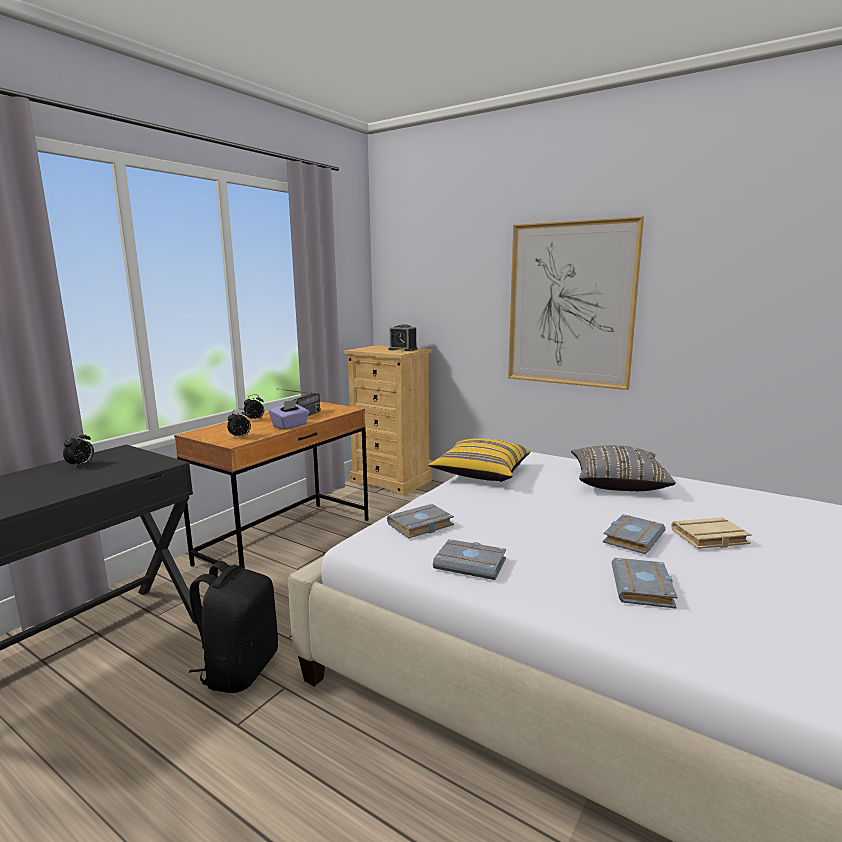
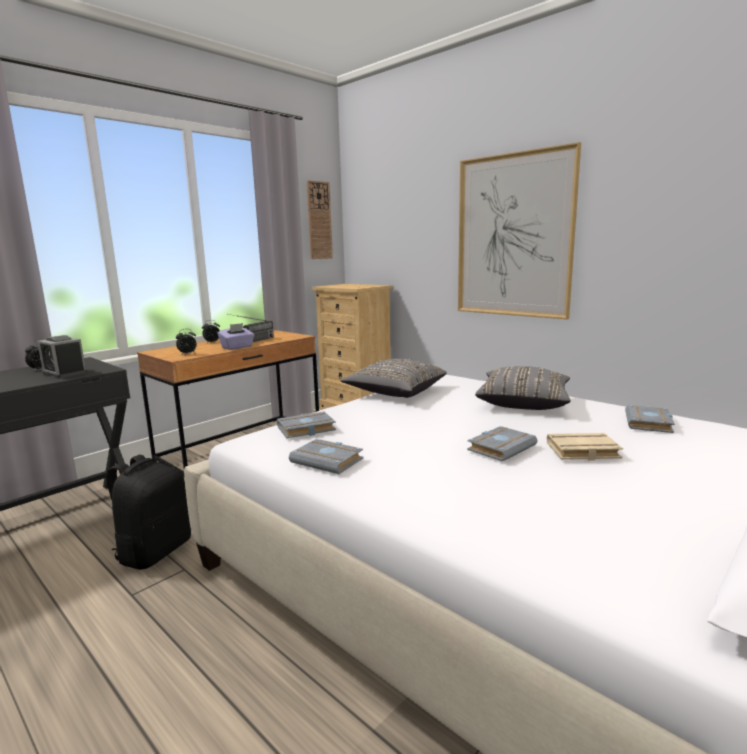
camera: 10 degrees right, 0 degrees up
alarm clock [389,324,418,351] -> alarm clock moved to [37,335,87,378]
yellow pillow [428,438,530,482] -> grey pillow [340,359,447,398]
grey book [612,558,678,609] -> grey book moved to [625,405,675,433]
none -> wall clock [307,180,333,259]

